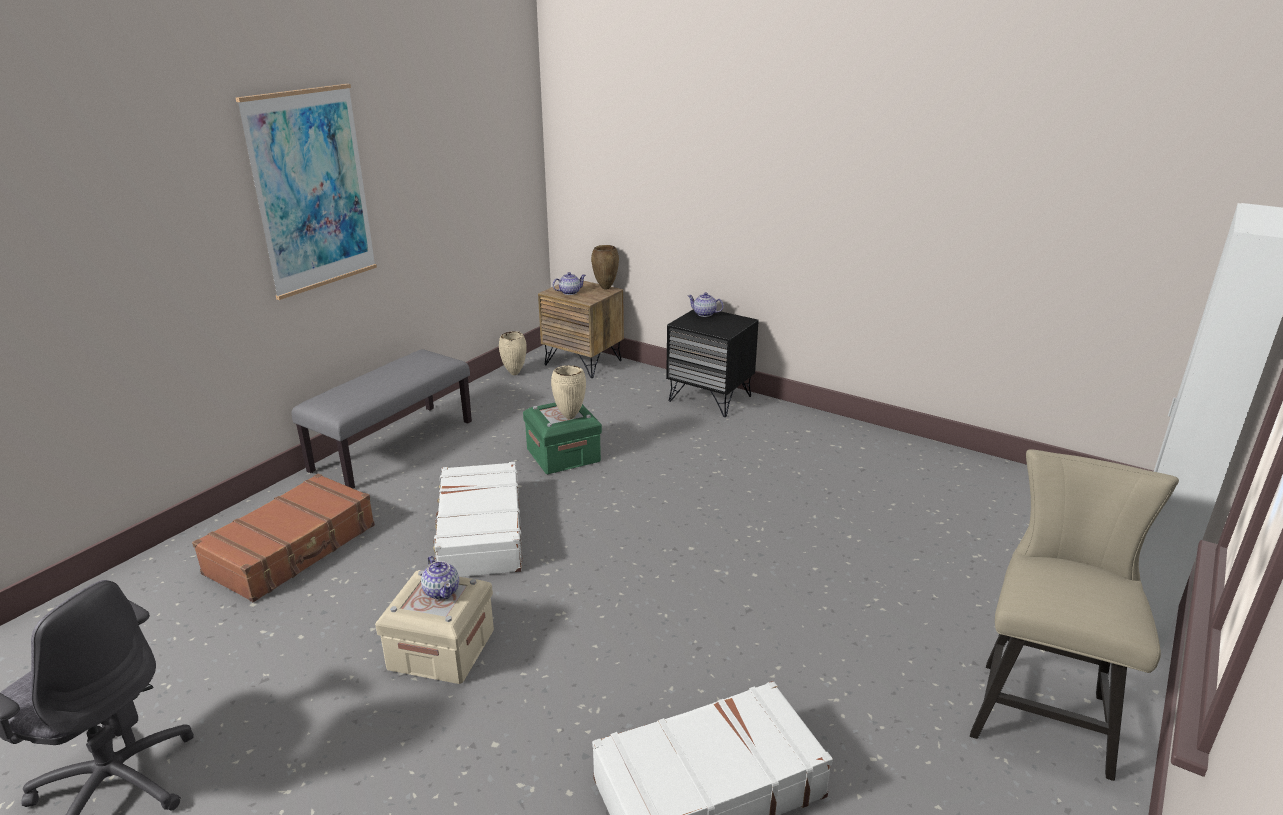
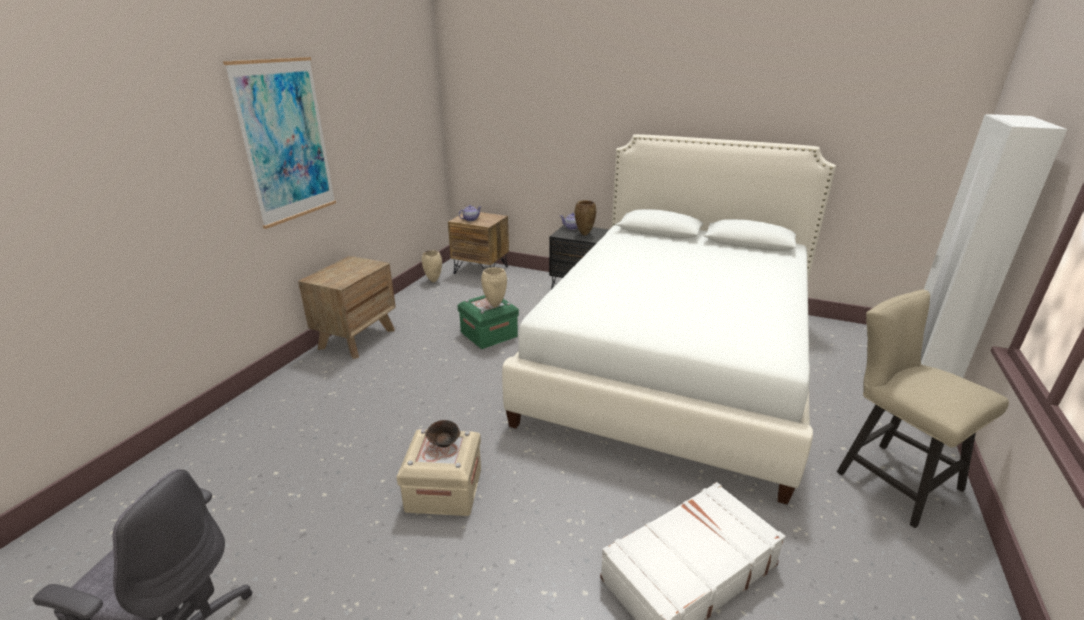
camera: 10 degrees left, 0 degrees up
brown suitcase [192,474,375,602] -> none
grey bench [291,349,472,489] -> brown nightstand [298,256,396,359]
teapot [421,556,459,599] -> brown bowl [425,420,461,447]
white suitcase [433,462,523,577] -> none
brown vase [591,245,619,290] -> brown vase moved to [575,200,596,236]
beige chair [970,449,1179,781] -> beige chair turned 45 degrees counterclockwise [837,289,1009,528]
none -> white bed [502,134,836,504]

